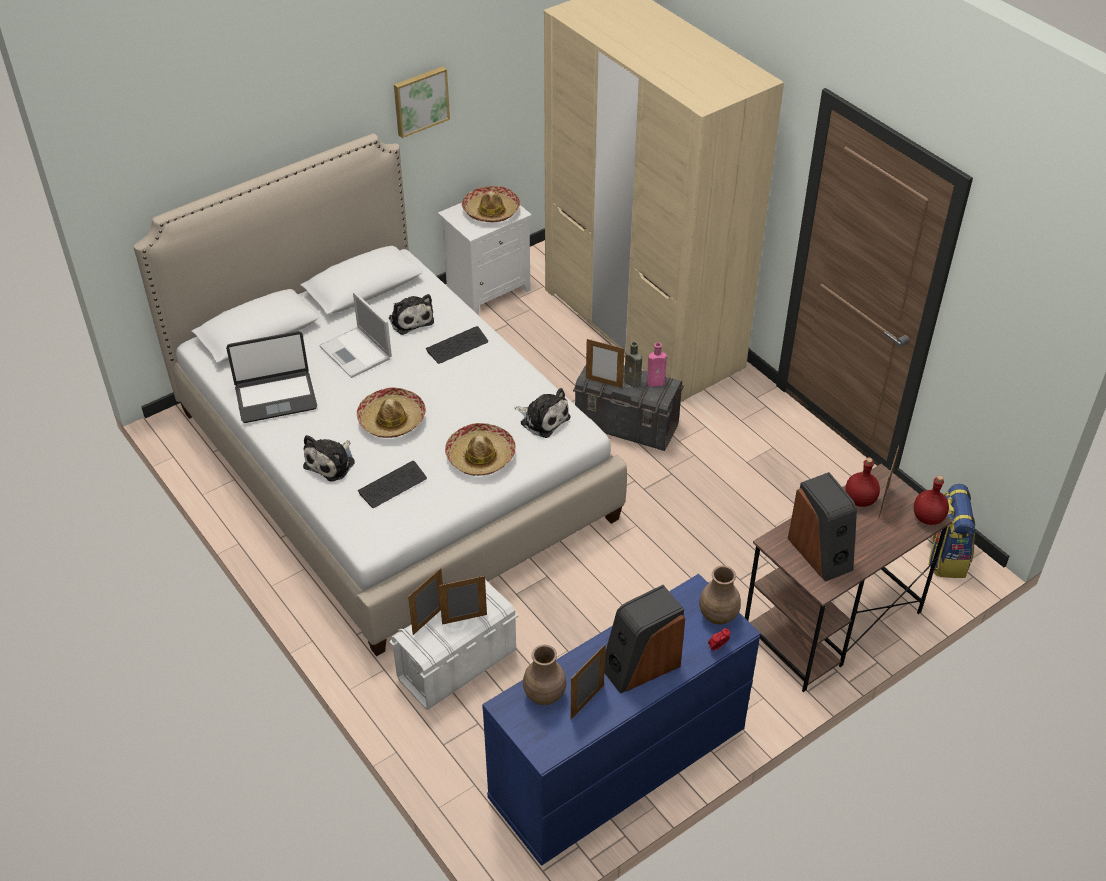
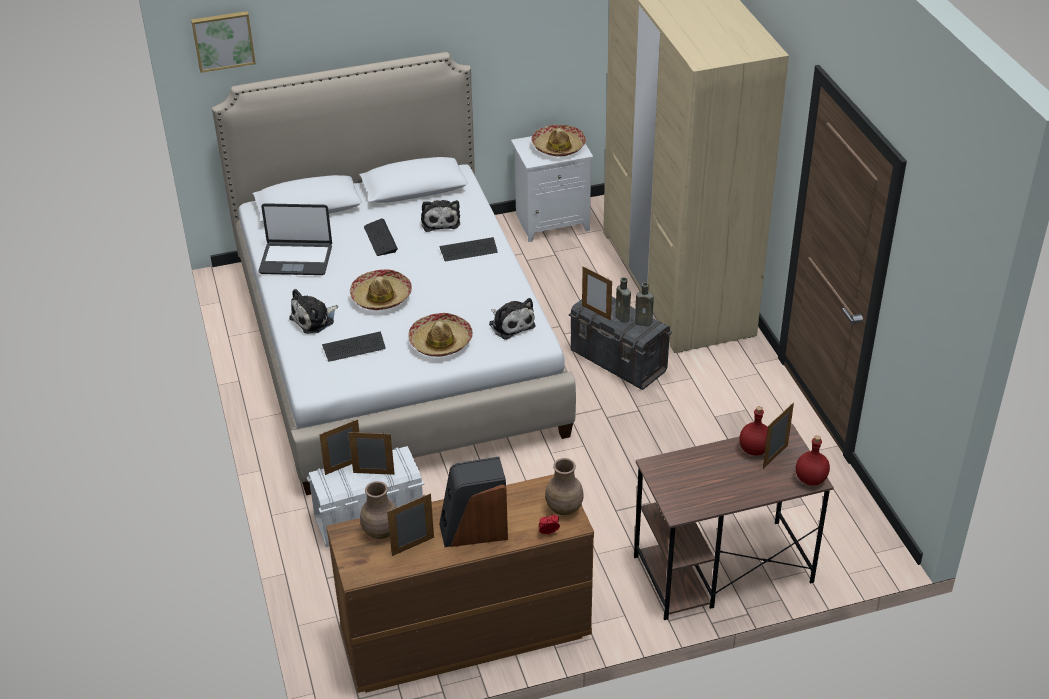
camera: 20 degrees right, 5 degrees down
laptop [319,292,392,378] -> keyboard [364,218,398,256]
picture [394,66,450,138] -> picture moved to [191,11,256,73]
blue dresser [482,574,761,866] -> brown dresser [326,474,594,693]
pink bottle [647,342,667,387] -> brown bottle [635,282,654,326]
speaker [788,472,857,582] -> none
backpack [929,484,975,578] -> none

